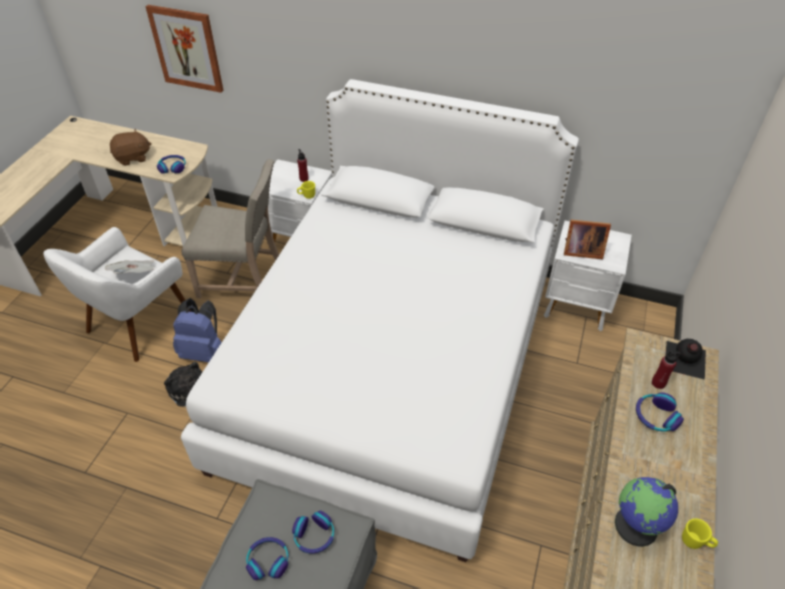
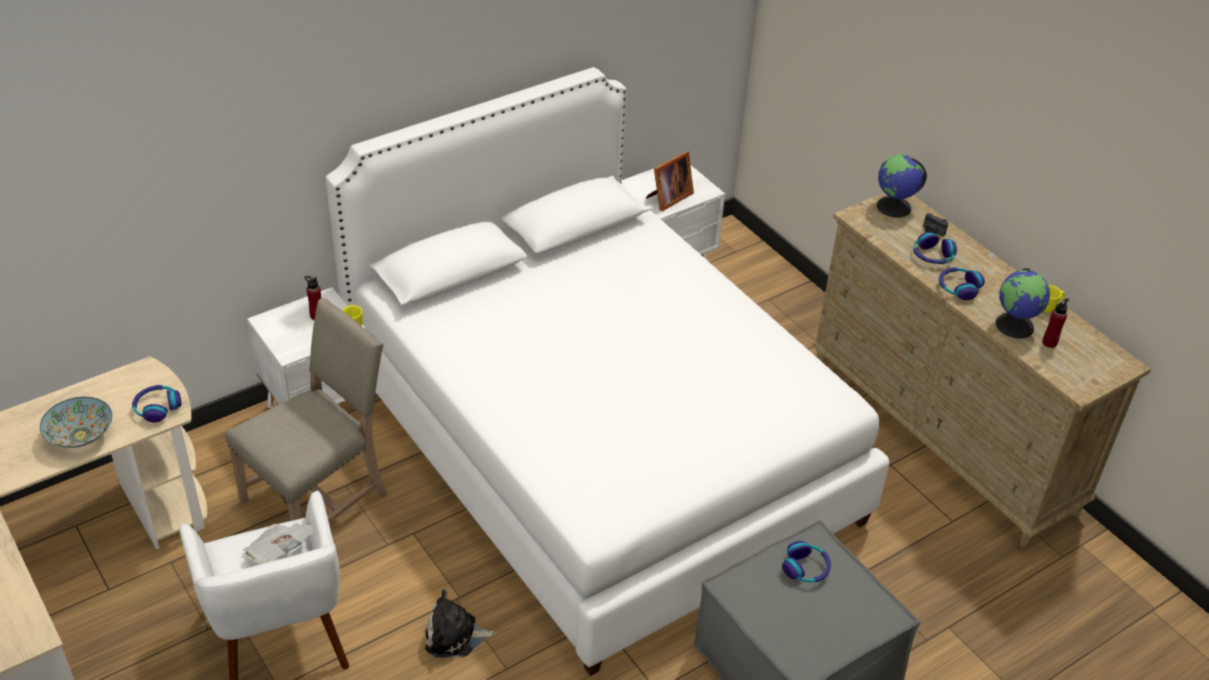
camera: 55 degrees left, 5 degrees down
brown plush toy [110,129,151,166] -> bowl [40,397,112,448]
picture [146,5,224,93] -> none
blue backpack [173,298,222,362] -> none
headphones [246,537,289,580] -> headphones moved to [939,267,985,300]
red bottle [652,350,681,389] -> red bottle moved to [1042,298,1069,348]
black bottle [665,339,706,380] -> globe [877,154,927,218]
none -> camera [923,213,948,236]

